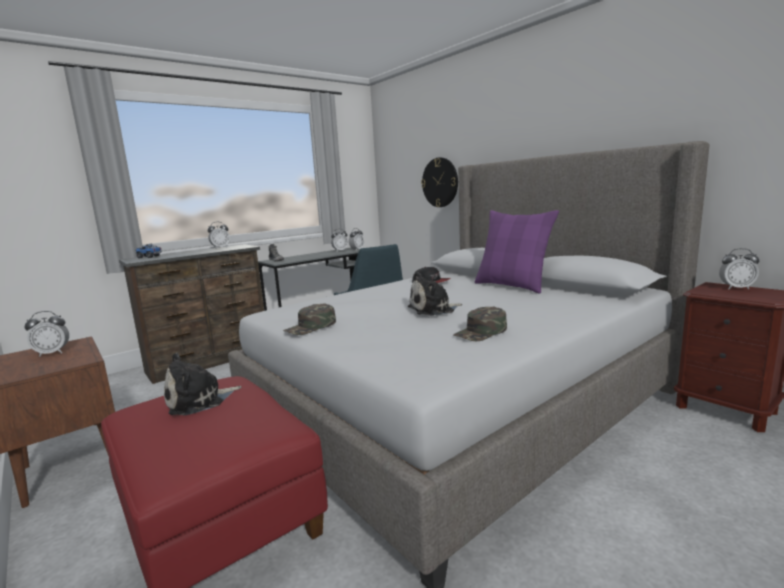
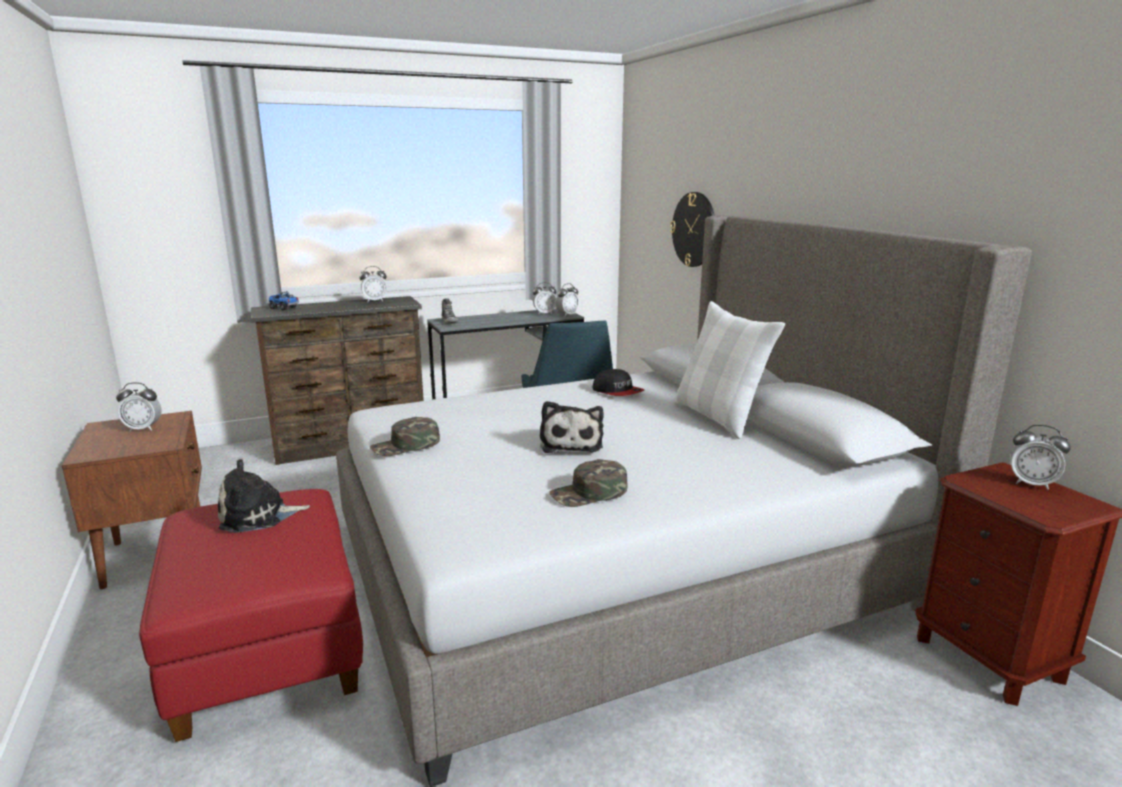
camera: 15 degrees right, 5 degrees up
plush toy [407,272,462,316] -> plush toy turned 90 degrees counterclockwise [540,401,604,453]
purple pillow [474,210,559,294] -> white pillow [673,301,785,439]

